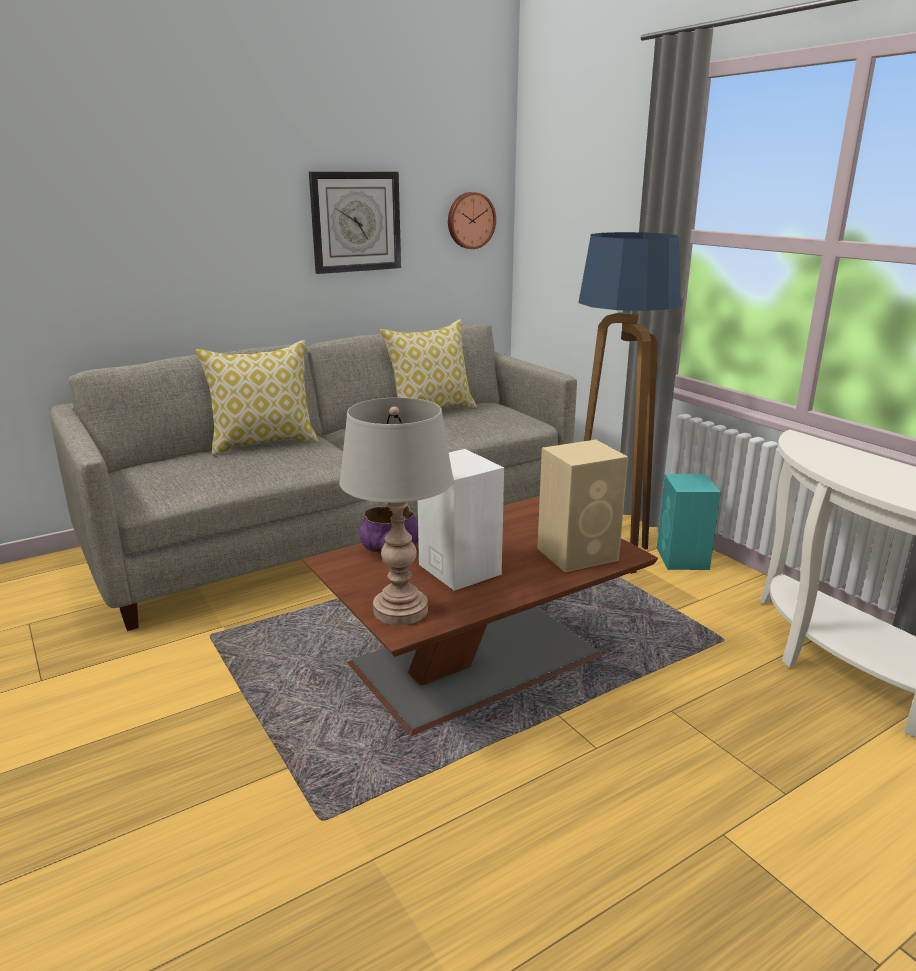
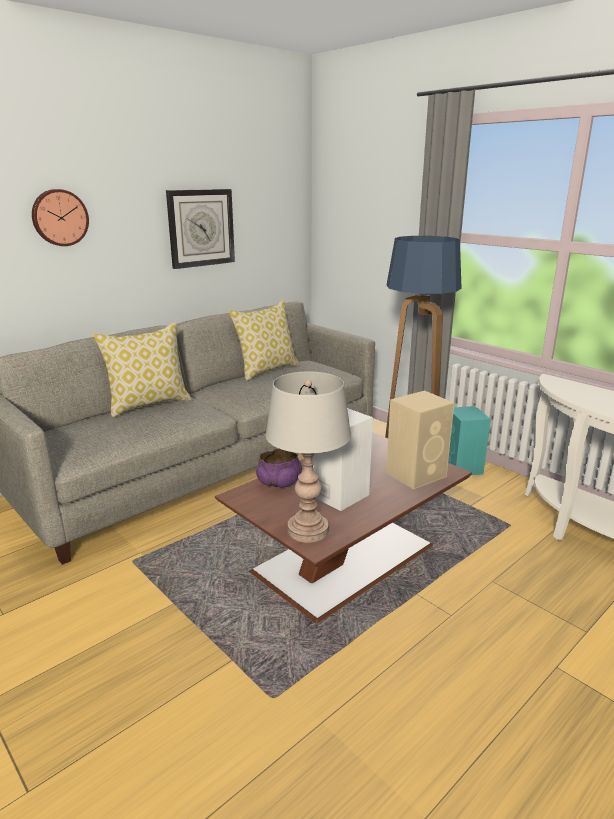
camera: 10 degrees left, 0 degrees up
wall clock [448,192,496,249] -> wall clock moved to [32,189,89,246]

